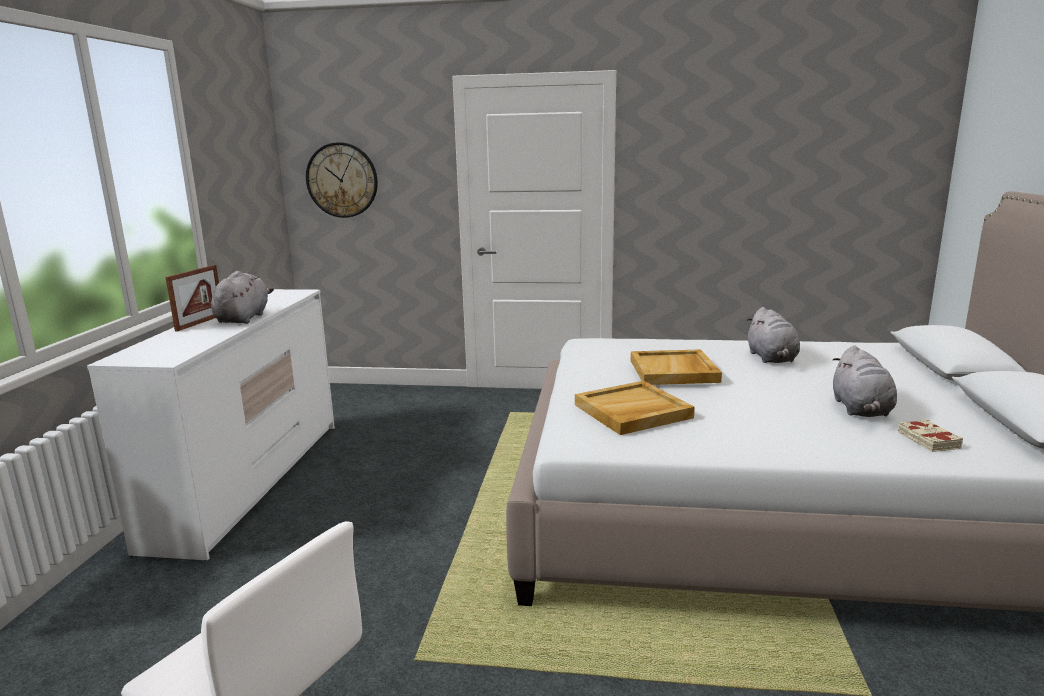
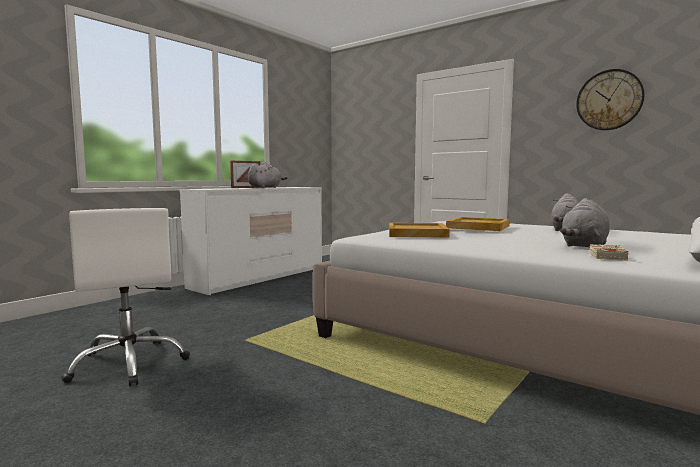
camera: 30 degrees right, 10 degrees down
wall clock [306,142,378,218] -> wall clock moved to [576,69,644,130]

